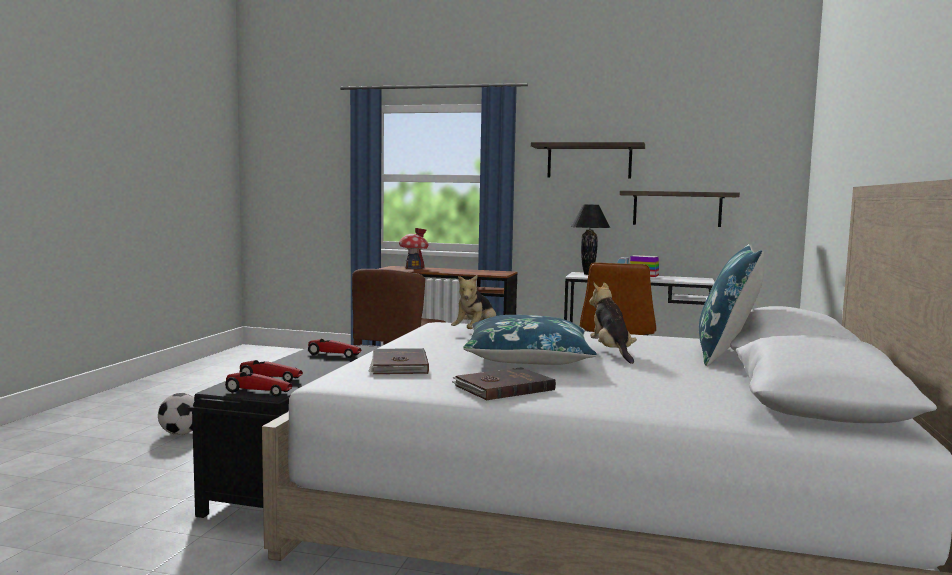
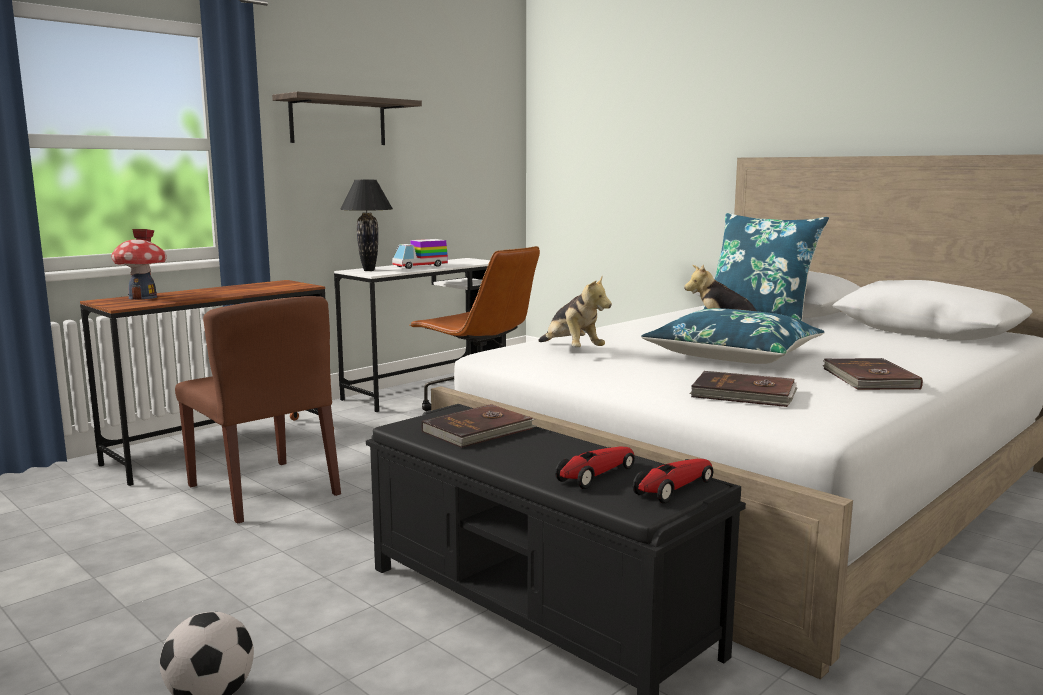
camera: 60 degrees left, 5 degrees up
toy car [308,339,362,358] -> brown book [421,404,537,448]
shelf [620,191,740,227] -> none

